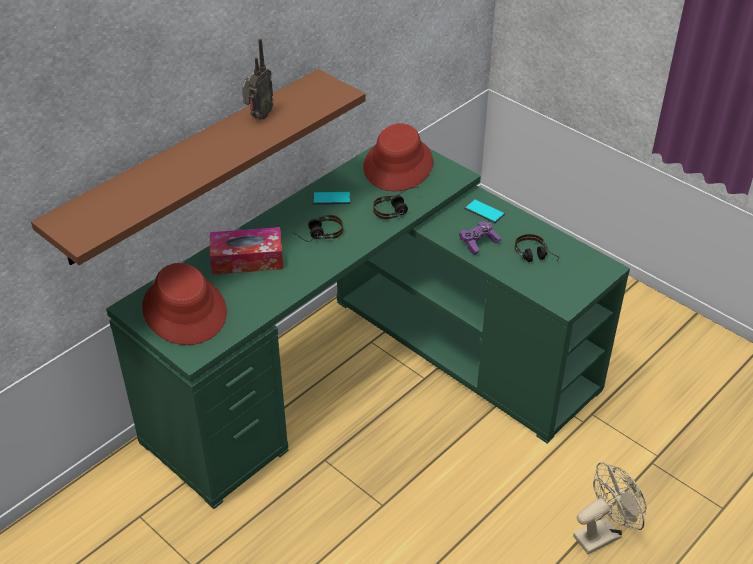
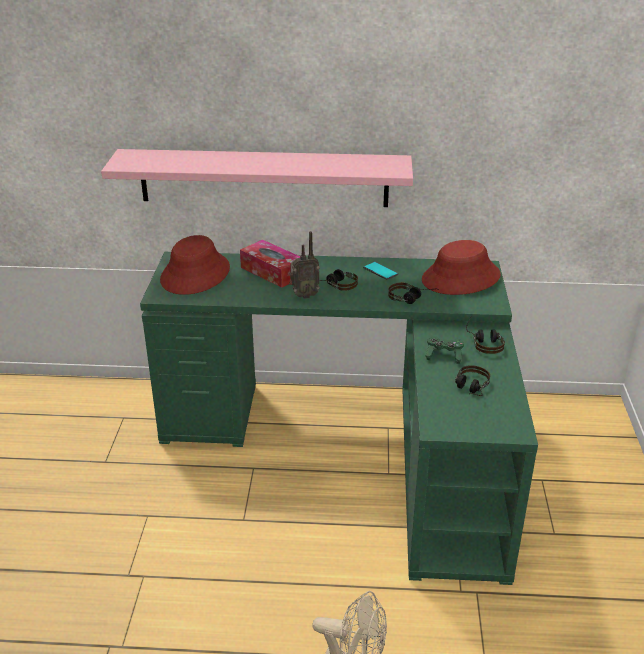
camera: 50 degrees right, 10 degrees down
brown shelf [31,69,366,265] -> pink shelf [101,149,413,207]
radio [242,39,274,120] -> radio moved to [289,231,320,299]
purple game controller [459,221,501,255] -> green game controller [425,336,464,364]
phone [464,199,505,223] -> headphones [466,316,505,354]

